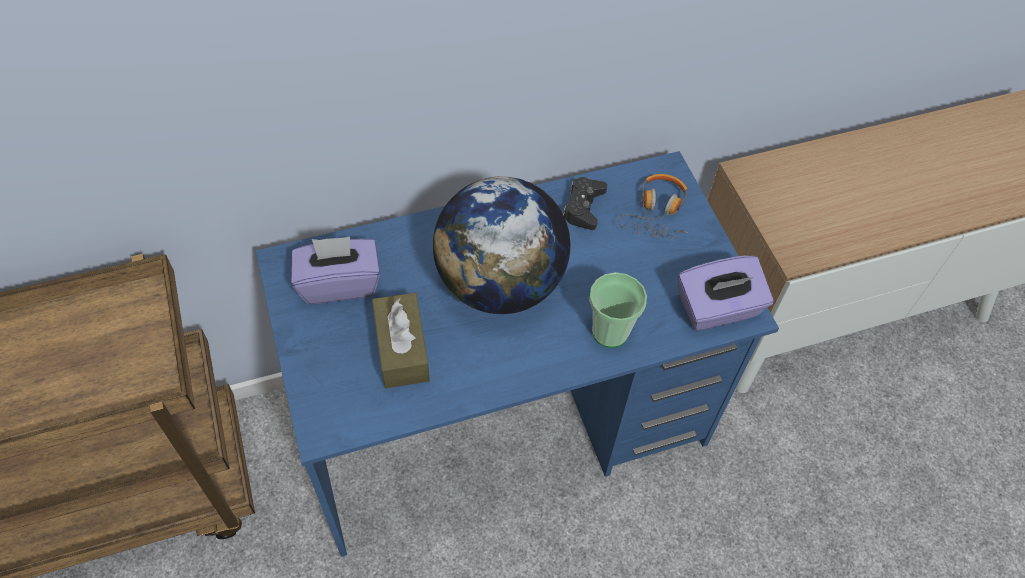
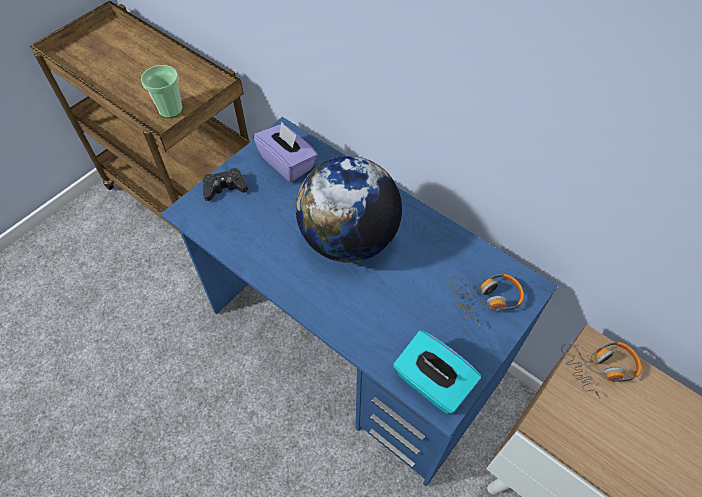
camera: 60 degrees right, 0 degrees up
brown tissue box [372,293,430,388] -> none
black game controller [563,177,607,230] -> black game controller moved to [203,168,248,201]
cup [589,272,647,348] -> cup moved to [141,65,183,118]
purple tissue box [678,256,774,331] -> turquoise tissue box [393,330,481,414]
none -> headphones [561,342,641,399]

